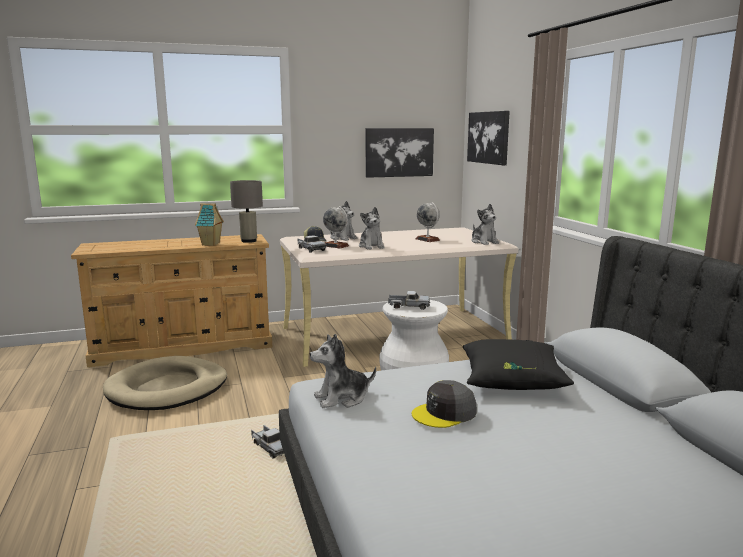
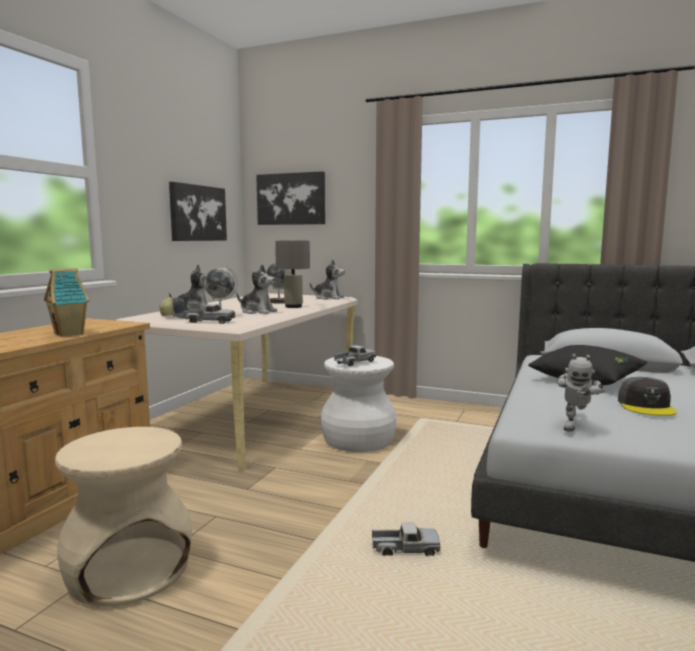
camera: 50 degrees left, 5 degrees down
beige dog bed [103,356,227,410] -> beige stool [55,427,192,607]
grey table lamp [230,180,263,243] -> grey table lamp moved to [275,241,310,308]
plush toy [310,334,376,408] -> toy robot [556,354,605,432]

